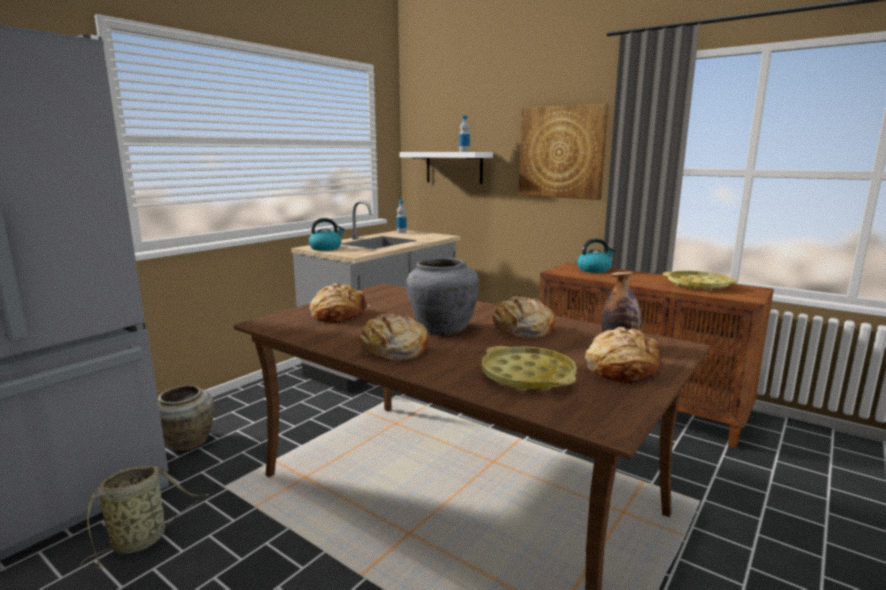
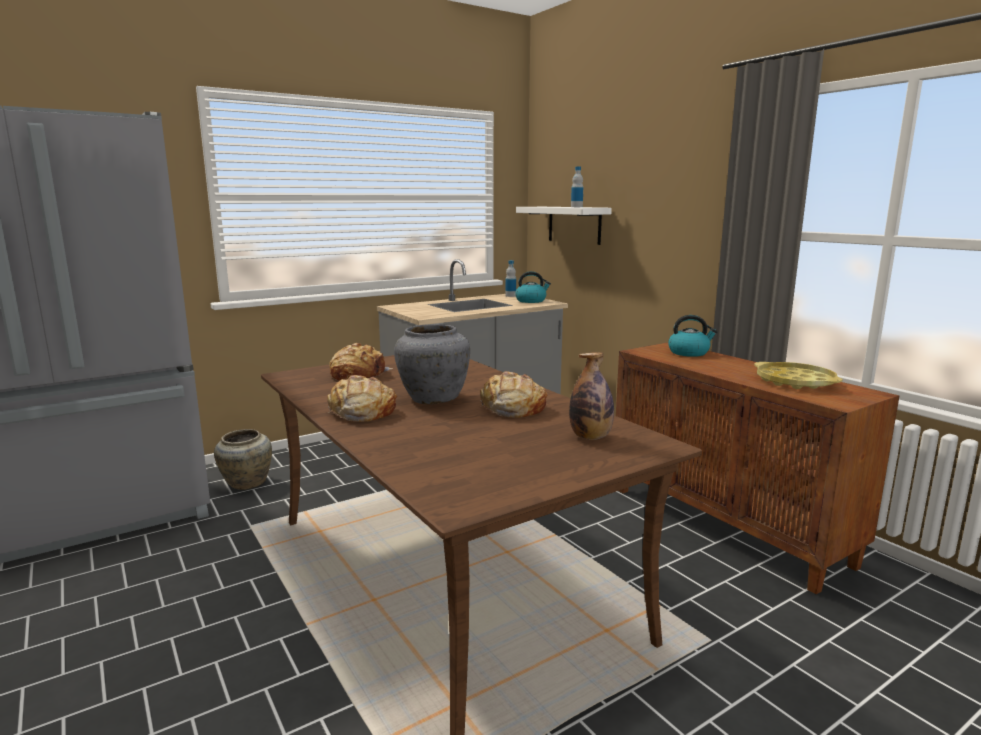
camera: 20 degrees right, 0 degrees up
basket [80,466,209,569] -> none
kettle [309,218,345,251] -> kettle moved to [515,271,551,303]
yellow tray [482,346,577,391] -> none
picture [518,104,609,200] -> none
bread [585,327,661,383] -> none

